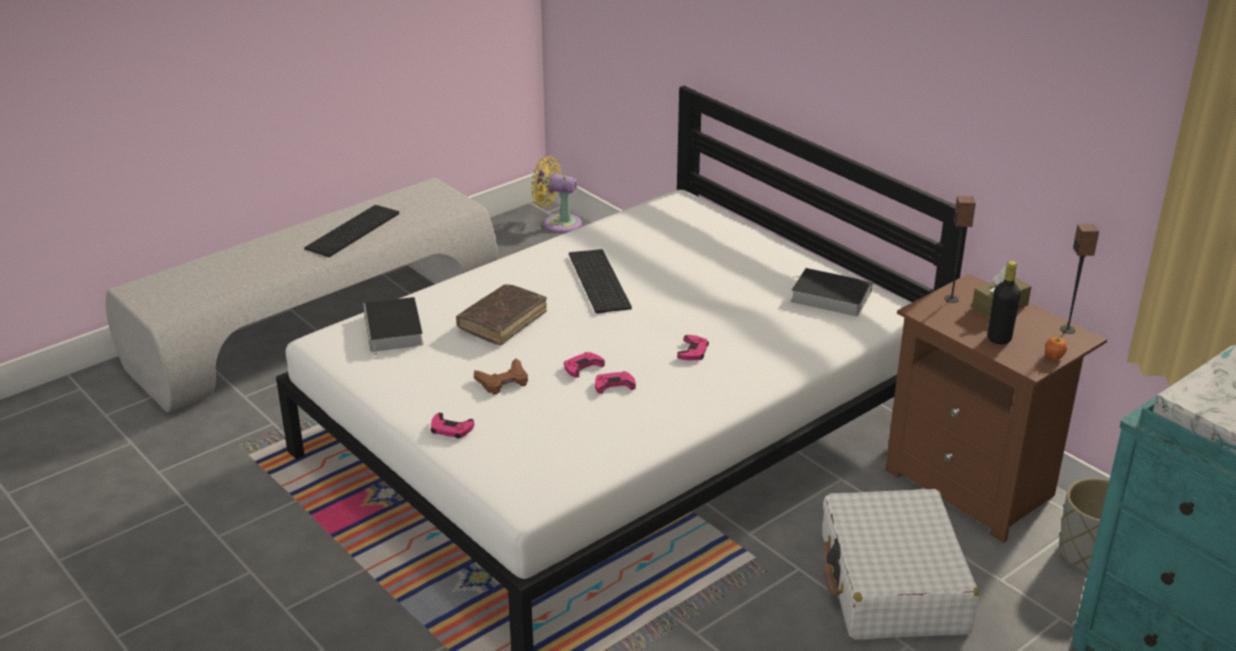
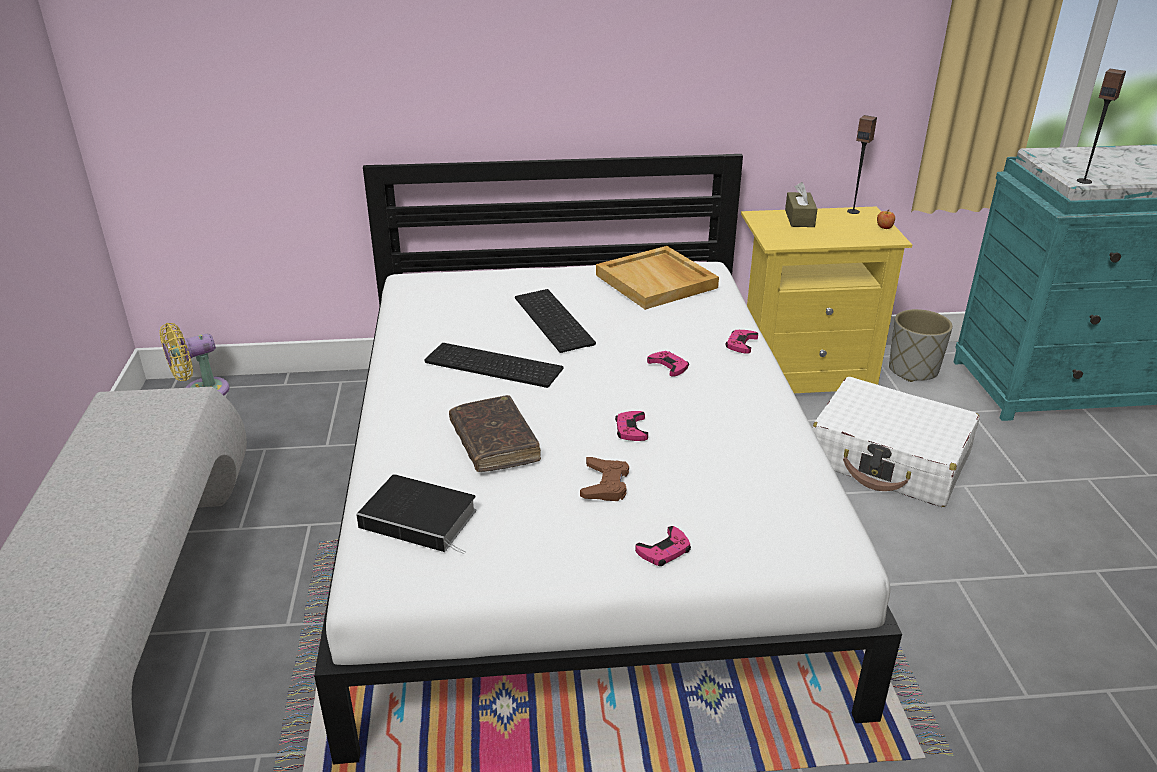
camera: 55 degrees left, 0 degrees up
keyboard [304,205,399,257] -> keyboard moved to [515,289,596,353]
pink game controller [595,371,636,394] -> pink game controller moved to [726,330,758,354]
book [791,268,873,316] -> beige tray [596,246,719,310]
brown nightstand [885,274,1107,543] -> yellow nightstand [741,206,912,393]
speaker [944,196,976,303] -> speaker moved to [1077,69,1126,184]
black bottle [988,261,1021,345] -> none

